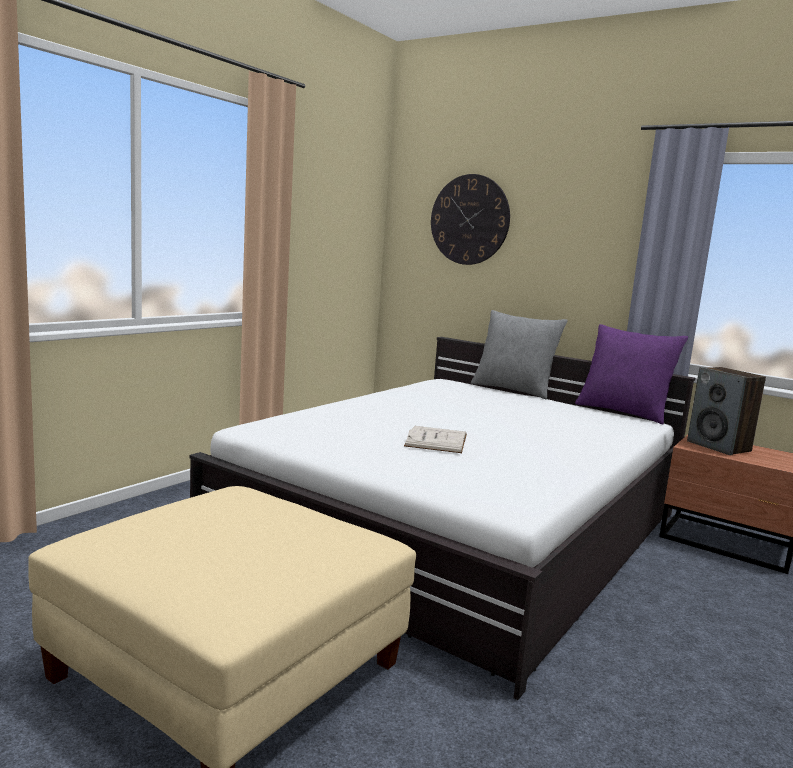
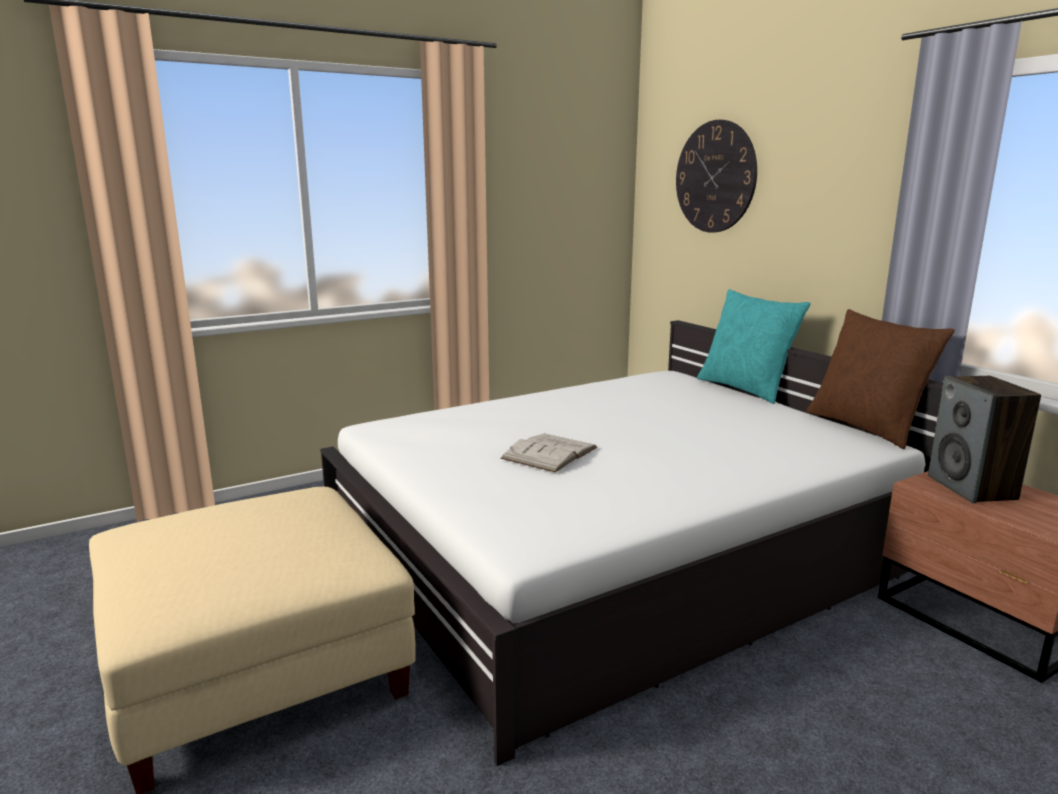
camera: 25 degrees right, 5 degrees up
grey pillow [471,310,568,400] -> turquoise pillow [697,289,811,404]
purple pillow [575,324,688,424] -> brown pillow [806,309,955,449]

